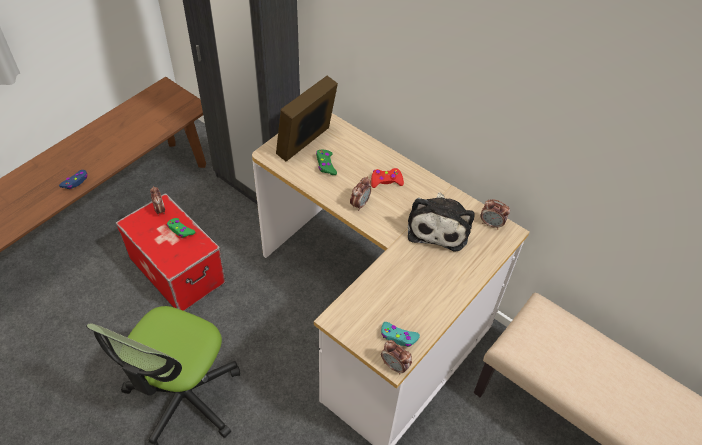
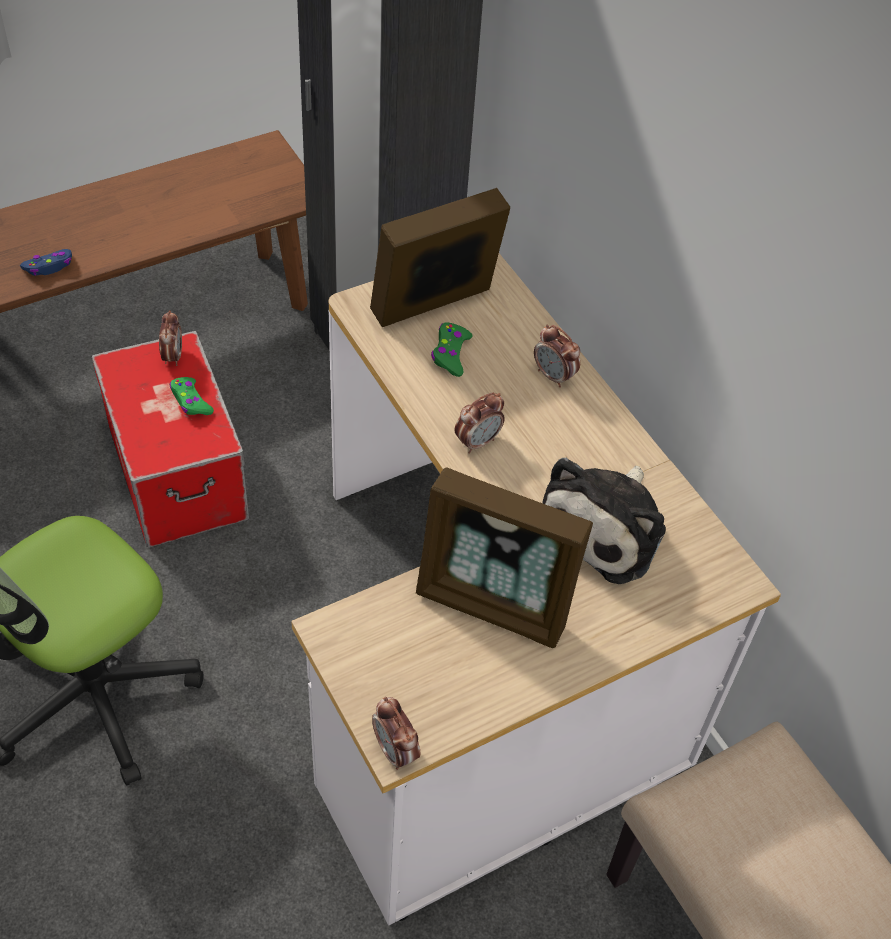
camera: 20 degrees right, 0 degrees up
red game controller [371,168,404,188] -> none
turquoise game controller [381,322,420,347] -> none
alarm clock [481,199,510,229] -> alarm clock moved to [534,325,580,388]
none -> picture frame [416,467,593,648]

